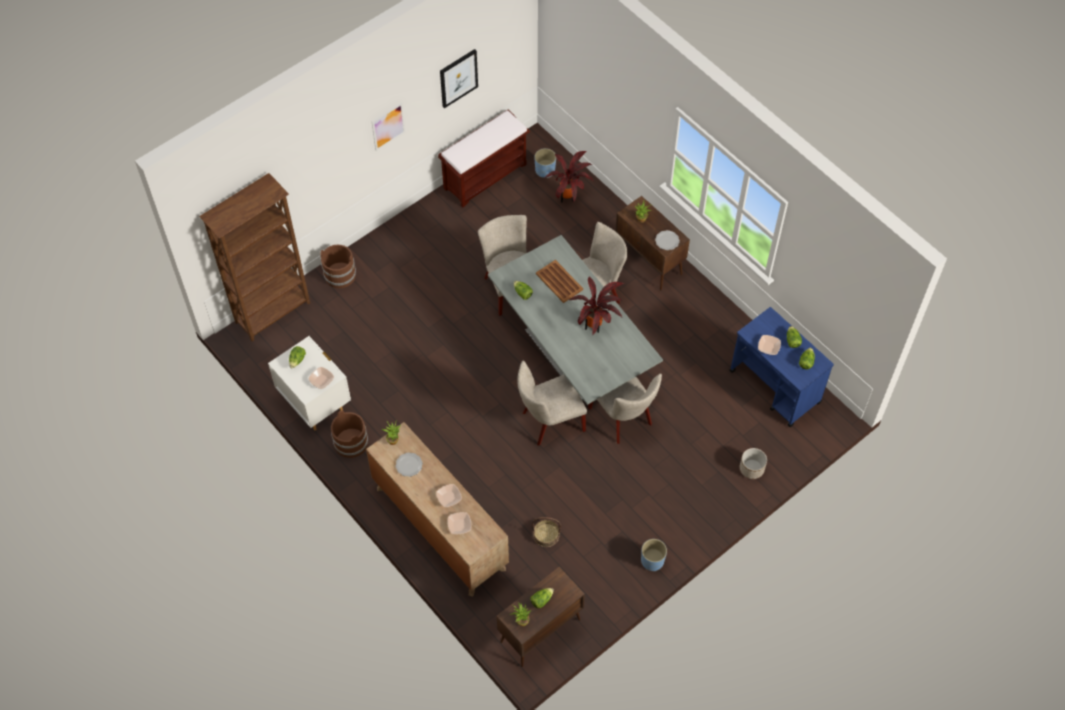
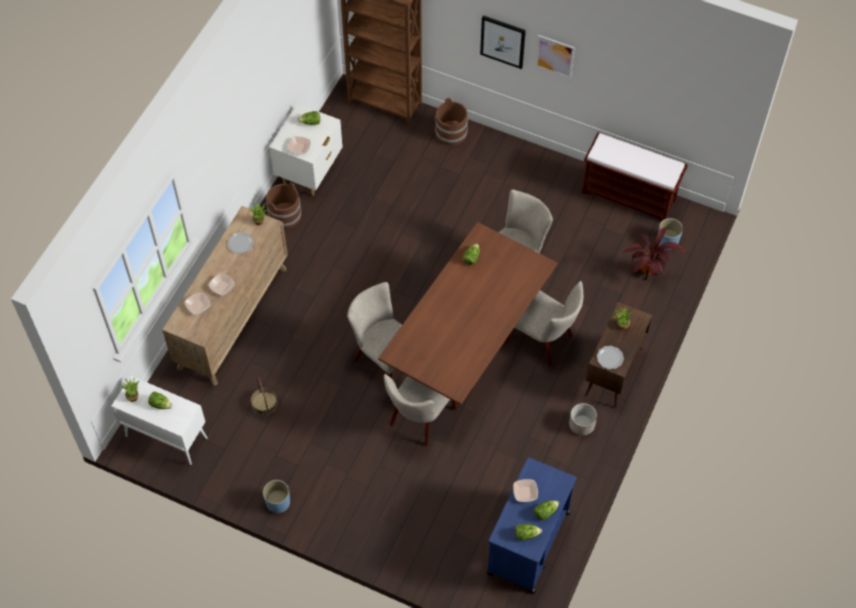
camera: 65 degrees right, 0 degrees up
picture [440,49,478,108] -> picture moved to [480,15,526,69]
grey dining table [488,235,663,405] -> brown dining table [378,222,558,405]
brown cabinet [497,566,585,667] -> white cabinet [111,376,207,465]
brown tray [536,260,583,303] -> none
potted plant [568,277,624,335] -> none
planter [740,448,767,479] -> planter moved to [569,403,597,436]

